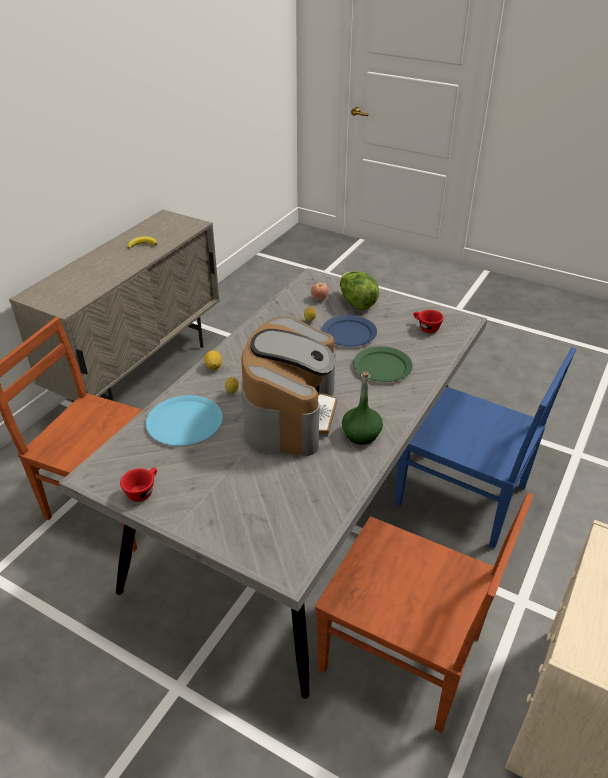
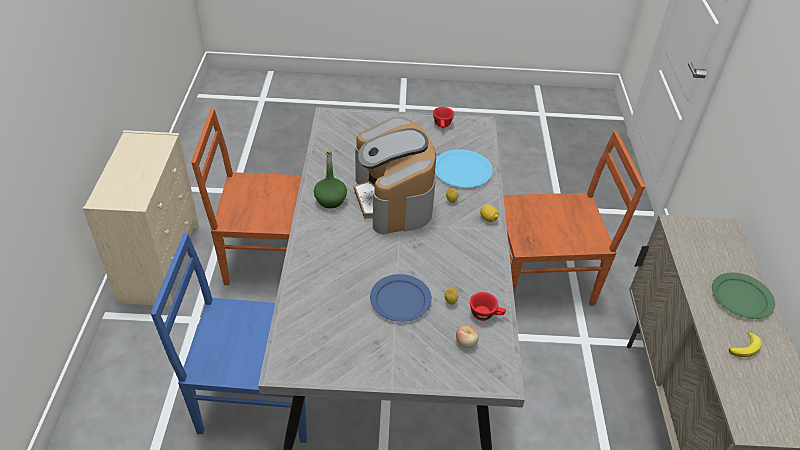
camera: 150 degrees right, 5 degrees up
lettuce [340,271,379,310] -> none
green plate [353,346,413,382] -> green plate moved to [712,272,775,319]
red cup [413,310,444,333] -> red cup moved to [470,292,506,321]

